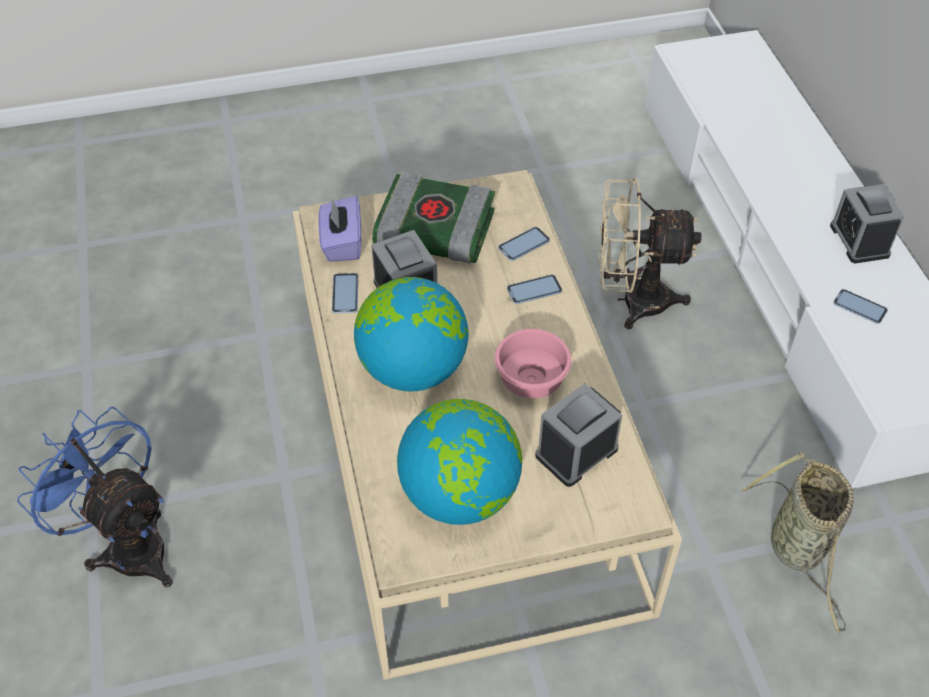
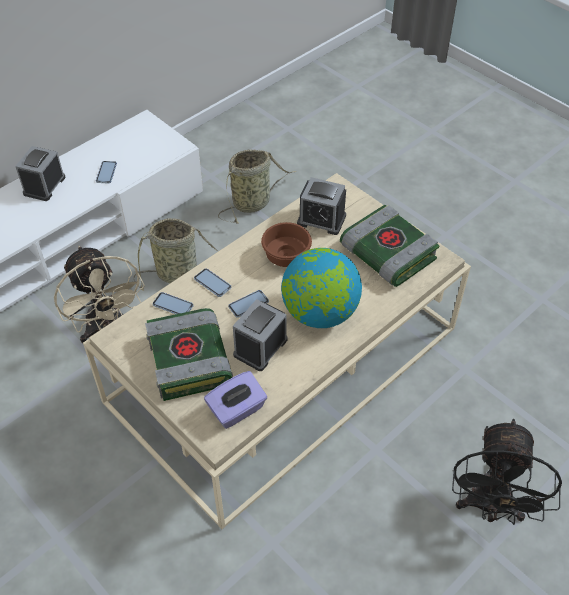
camera: 120 degrees left, 0 degrees up
blue fan [17,407,173,587] -> black fan [452,419,562,525]
phone [332,273,358,314] -> phone moved to [228,290,269,318]
globe [397,399,522,525] -> book [340,205,439,287]
pink bowl [495,329,571,398] -> brown bowl [261,222,312,267]
alarm clock [830,184,904,264] -> alarm clock turned 150 degrees clockwise [15,146,66,201]
none -> basket [134,218,218,291]

